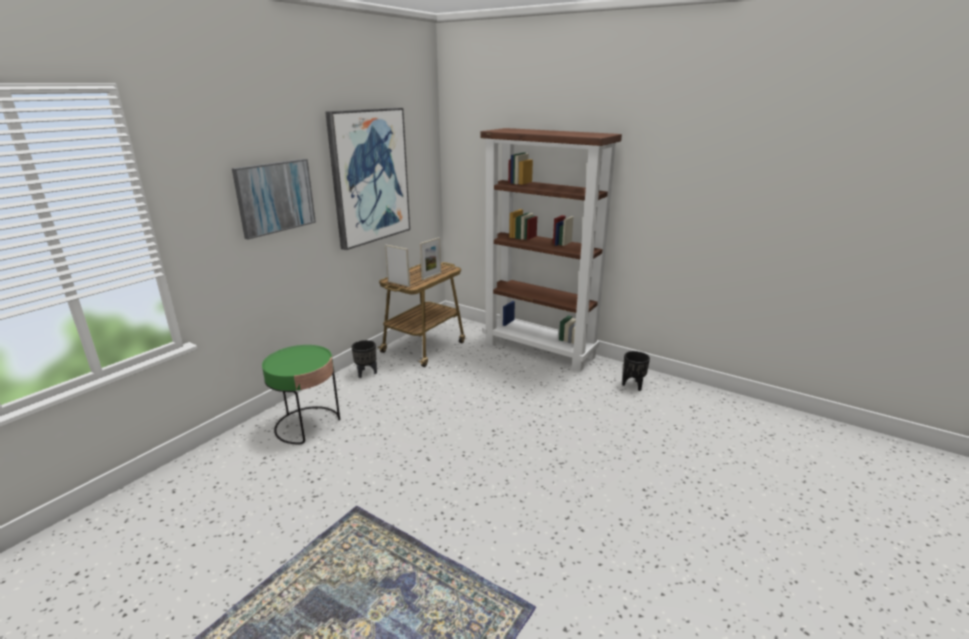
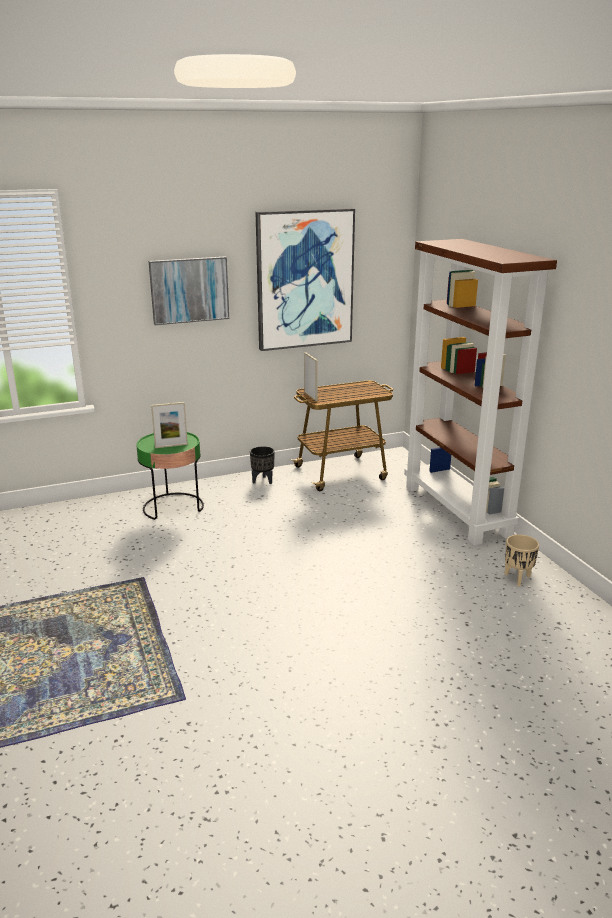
camera: 35 degrees right, 0 degrees up
picture frame [420,238,441,280] -> picture frame moved to [151,402,188,448]
black planter [622,351,650,391] -> beige planter [505,534,539,586]

